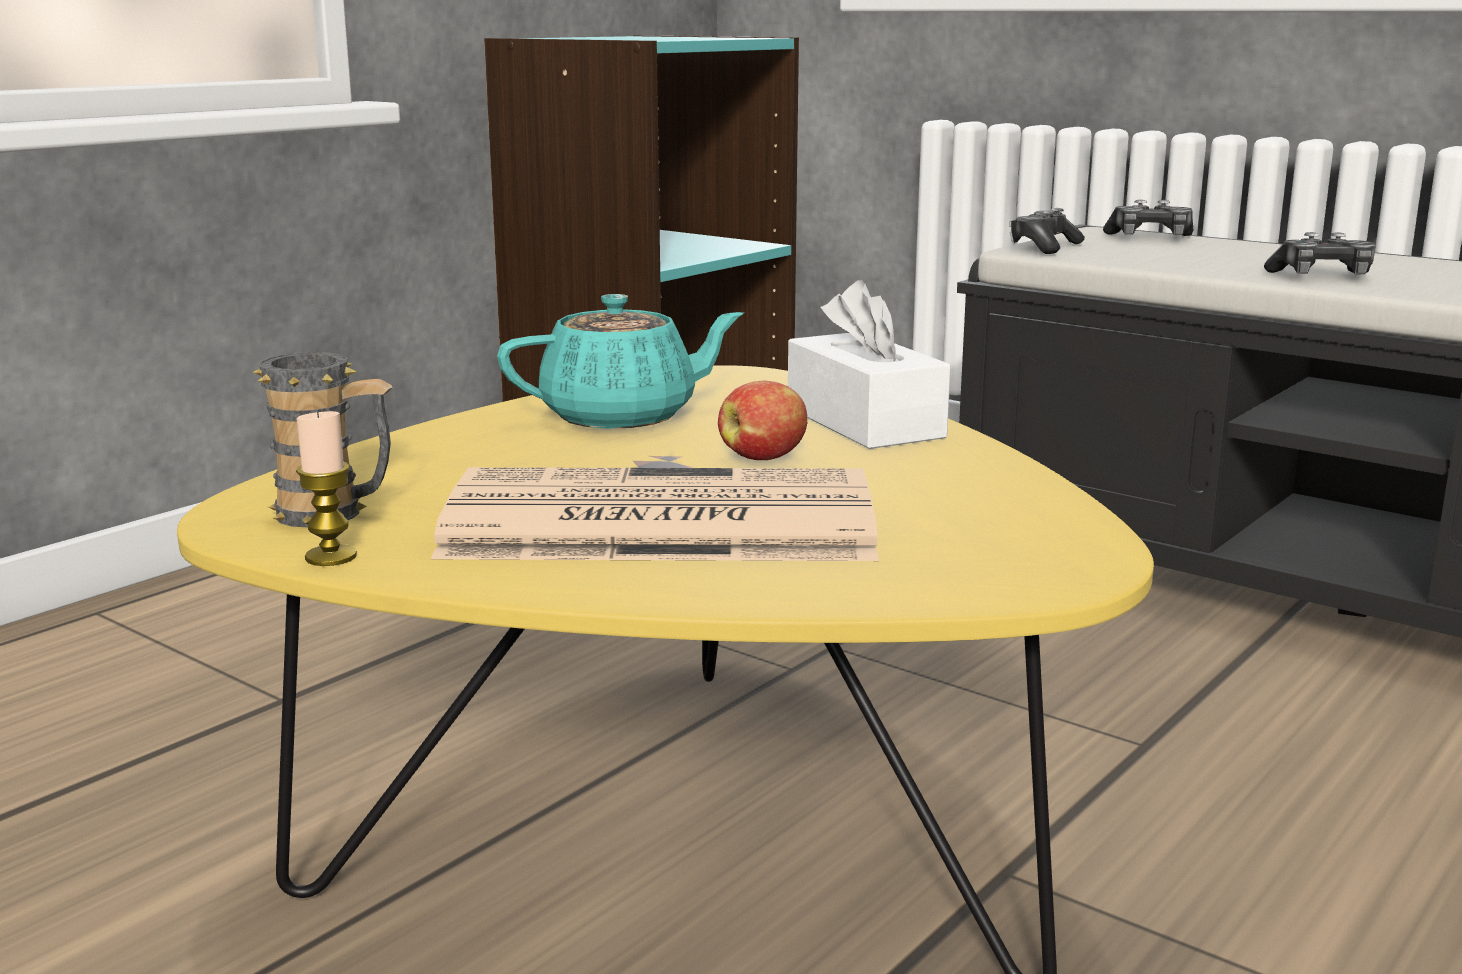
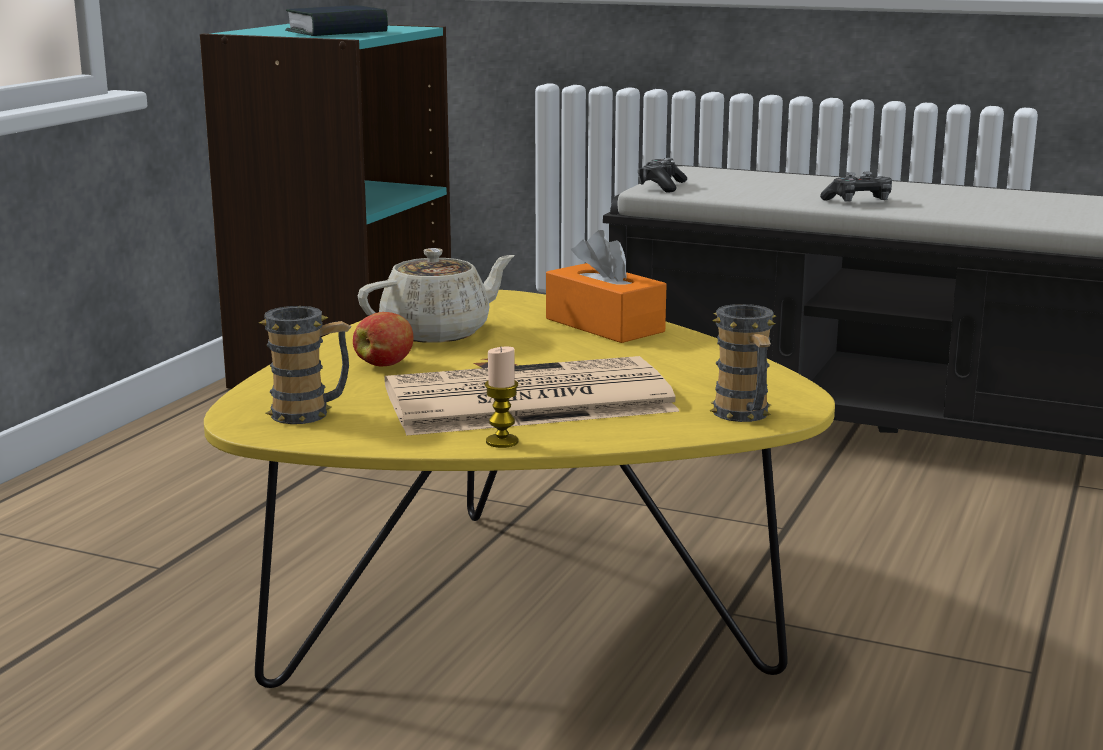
camera: 15 degrees left, 0 degrees up
candle [296,410,357,566] -> candle moved to [485,347,518,448]
turquoise teapot [497,294,744,429] -> beige teapot [358,248,514,343]
apple [718,381,807,460] -> apple moved to [353,312,414,366]
white tissue box [788,280,951,449] -> orange tissue box [546,230,667,343]
game controller [1103,199,1193,236] -> none
none -> book [285,5,388,36]
none -> mug [709,304,776,422]

